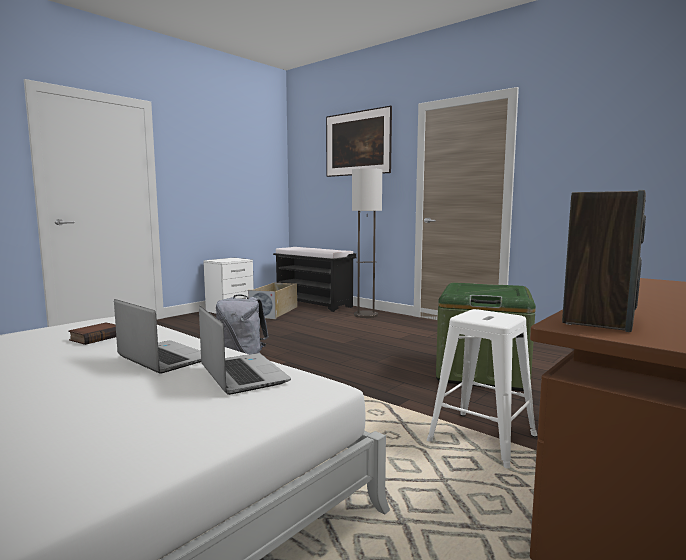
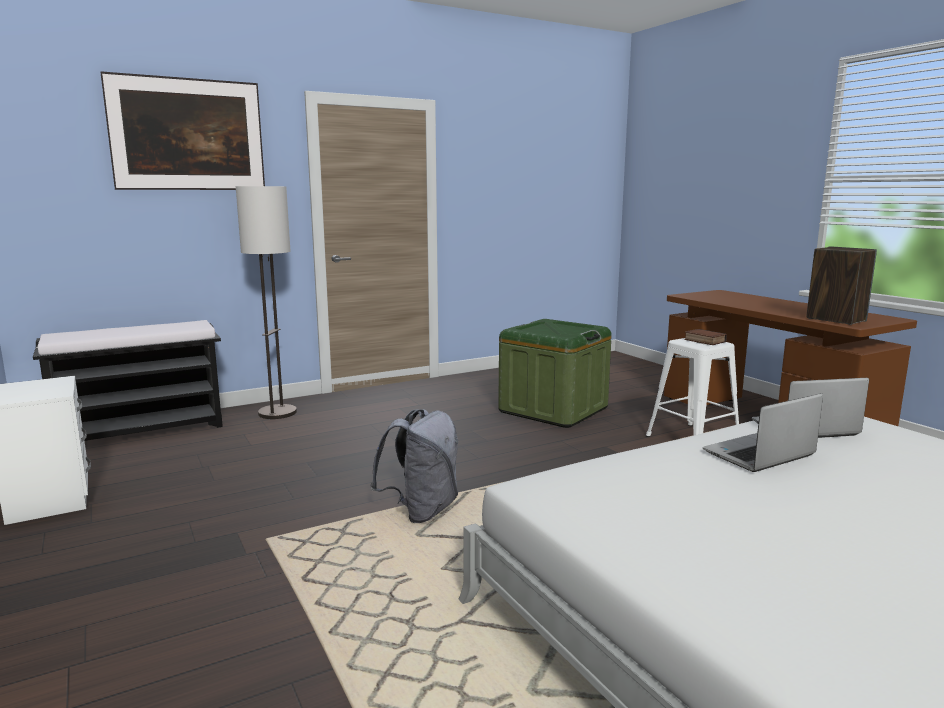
camera: 70 degrees left, 5 degrees up
book [68,322,116,345] -> book moved to [684,329,727,345]
beige storage box [248,282,297,319] -> none

